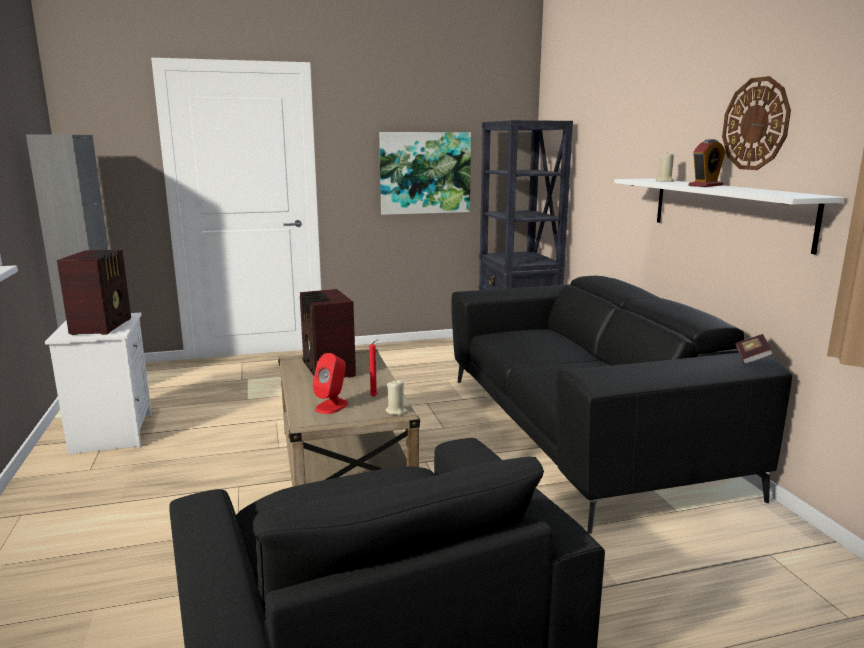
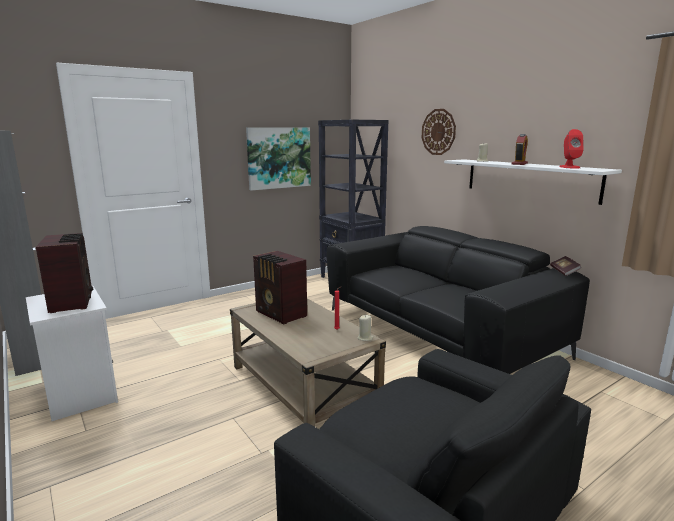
camera: 20 degrees left, 0 degrees up
red speaker [313,353,348,414] -> red speaker moved to [559,129,584,168]
wall clock [722,76,791,170] -> wall clock moved to [421,109,456,155]

